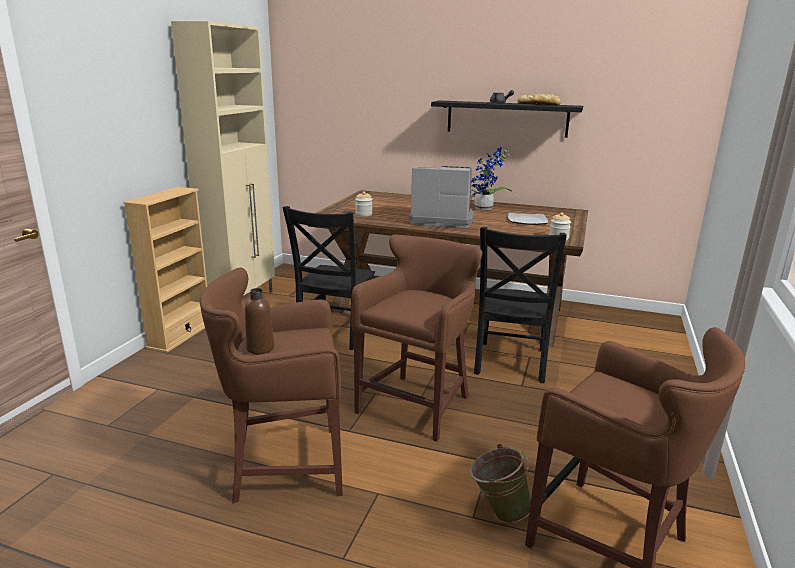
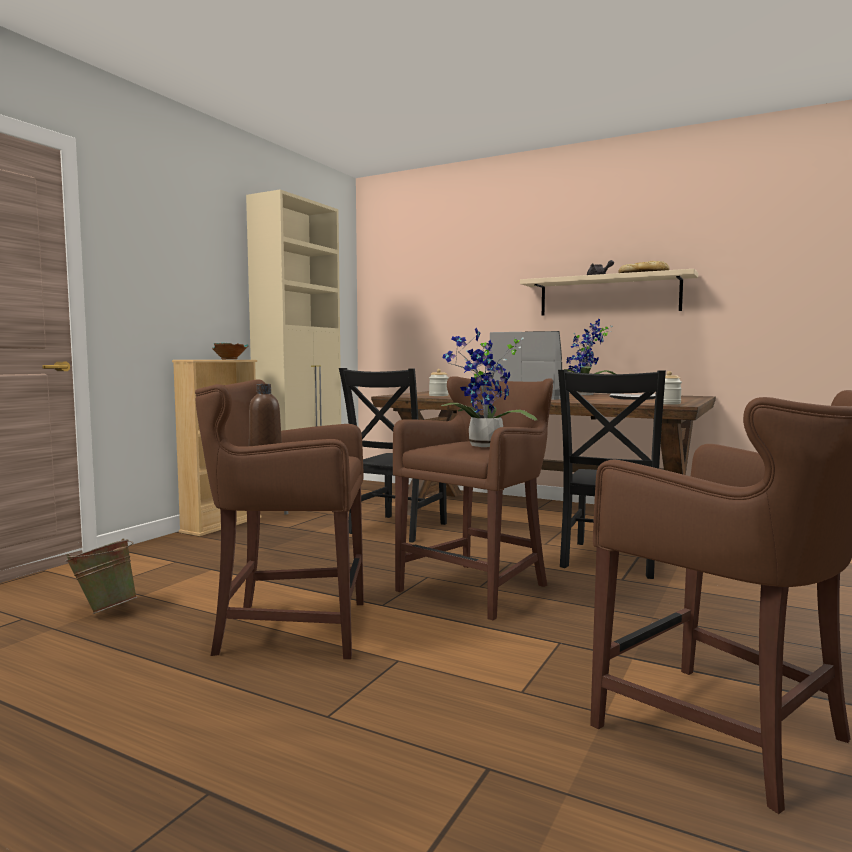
camera: 10 degrees right, 15 degrees down
black shelf [431,100,583,138] -> beige shelf [520,269,698,315]
green bucket [470,444,531,523] -> green bucket moved to [65,539,137,614]
none -> turquoise bowl [212,343,249,359]
none -> potted plant [441,328,537,447]

